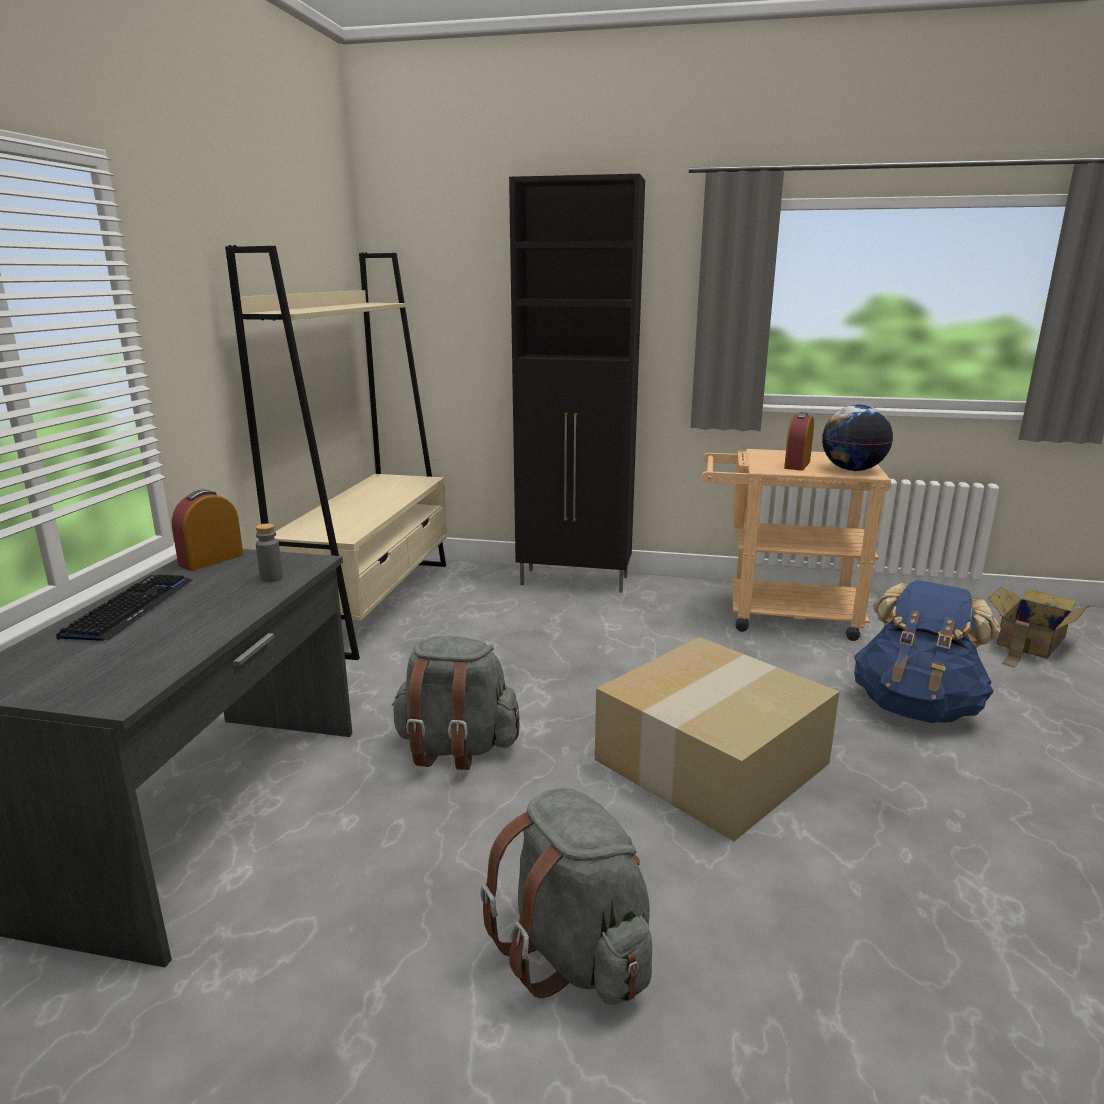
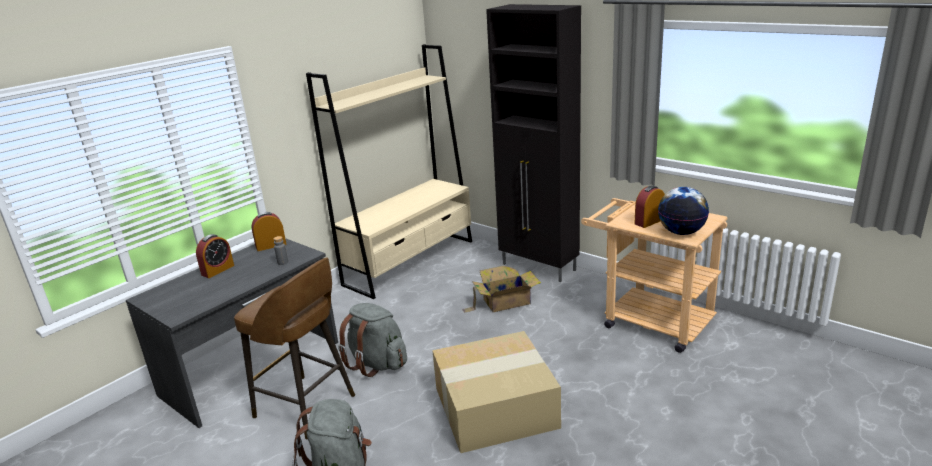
camera: 30 degrees right, 5 degrees up
keyboard [56,574,192,641] -> alarm clock [196,234,234,278]
blue backpack [854,580,1000,723] -> none
cardboard box [988,586,1090,668] -> cardboard box moved to [462,266,541,313]
none -> brown stool [234,257,355,440]

